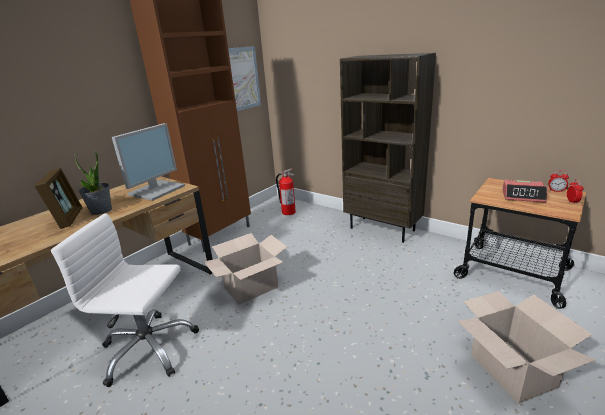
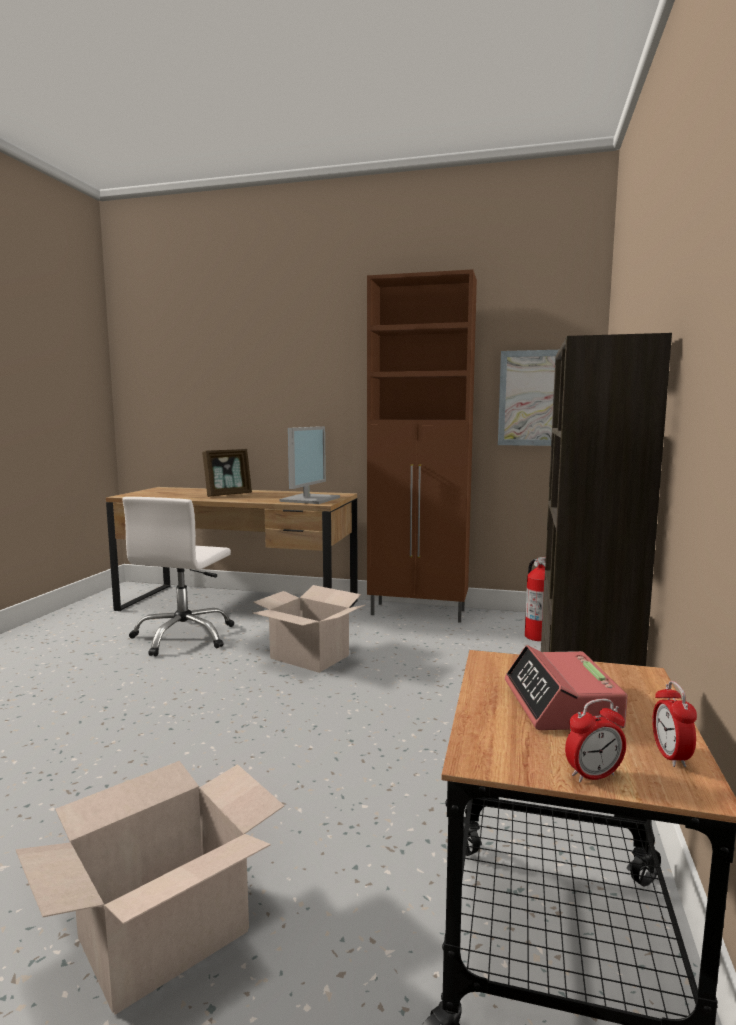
camera: 65 degrees right, 15 degrees down
white office chair [51,213,199,387] -> white office chair turned 150 degrees counterclockwise [122,497,234,656]
potted plant [74,150,112,215] -> none
monitor [112,123,185,201] -> monitor turned 75 degrees counterclockwise [279,426,340,504]

